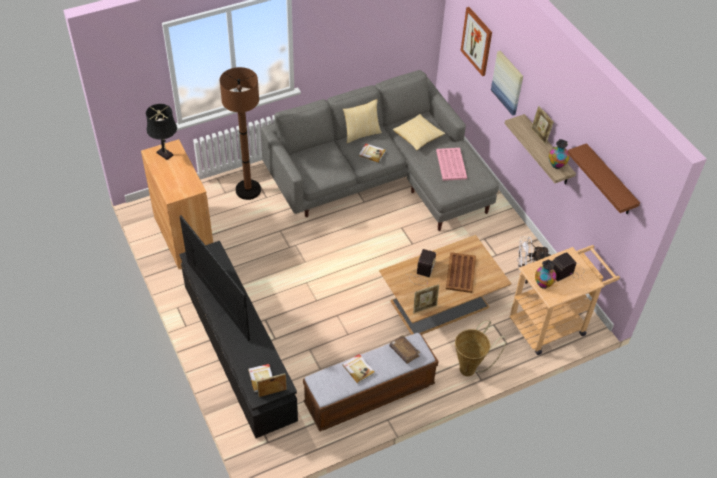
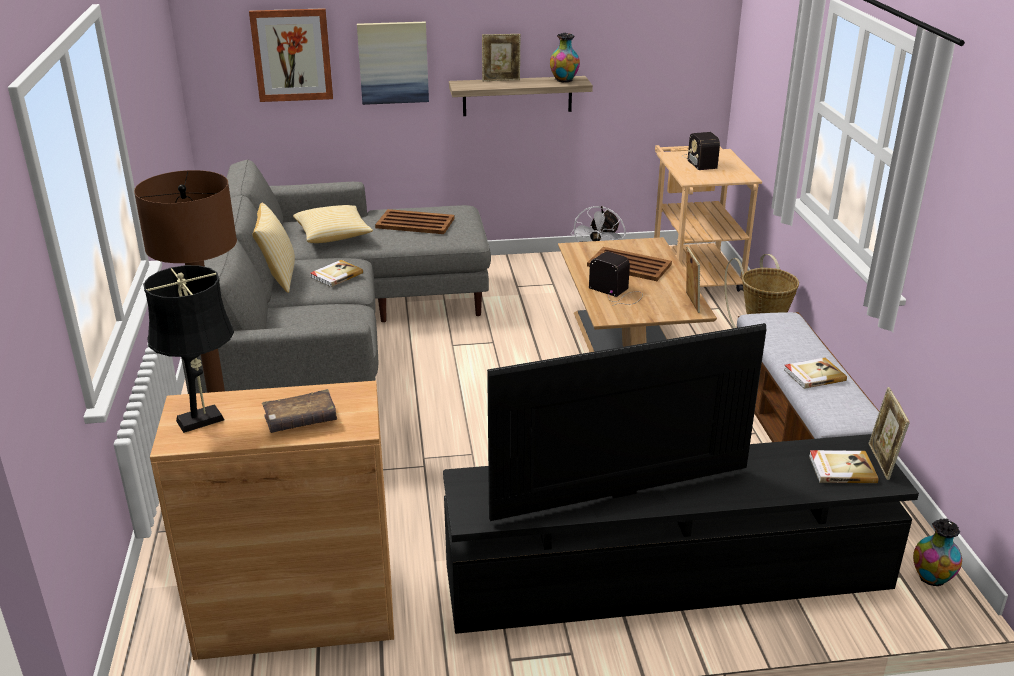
camera: 70 degrees left, 20 degrees down
brown book [389,335,420,364] -> brown book moved to [262,389,337,433]
pink tray [436,148,467,181] -> brown tray [375,209,455,234]
vase [535,260,557,289] -> vase moved to [913,518,962,586]
brown shelf [568,143,640,214] -> none

